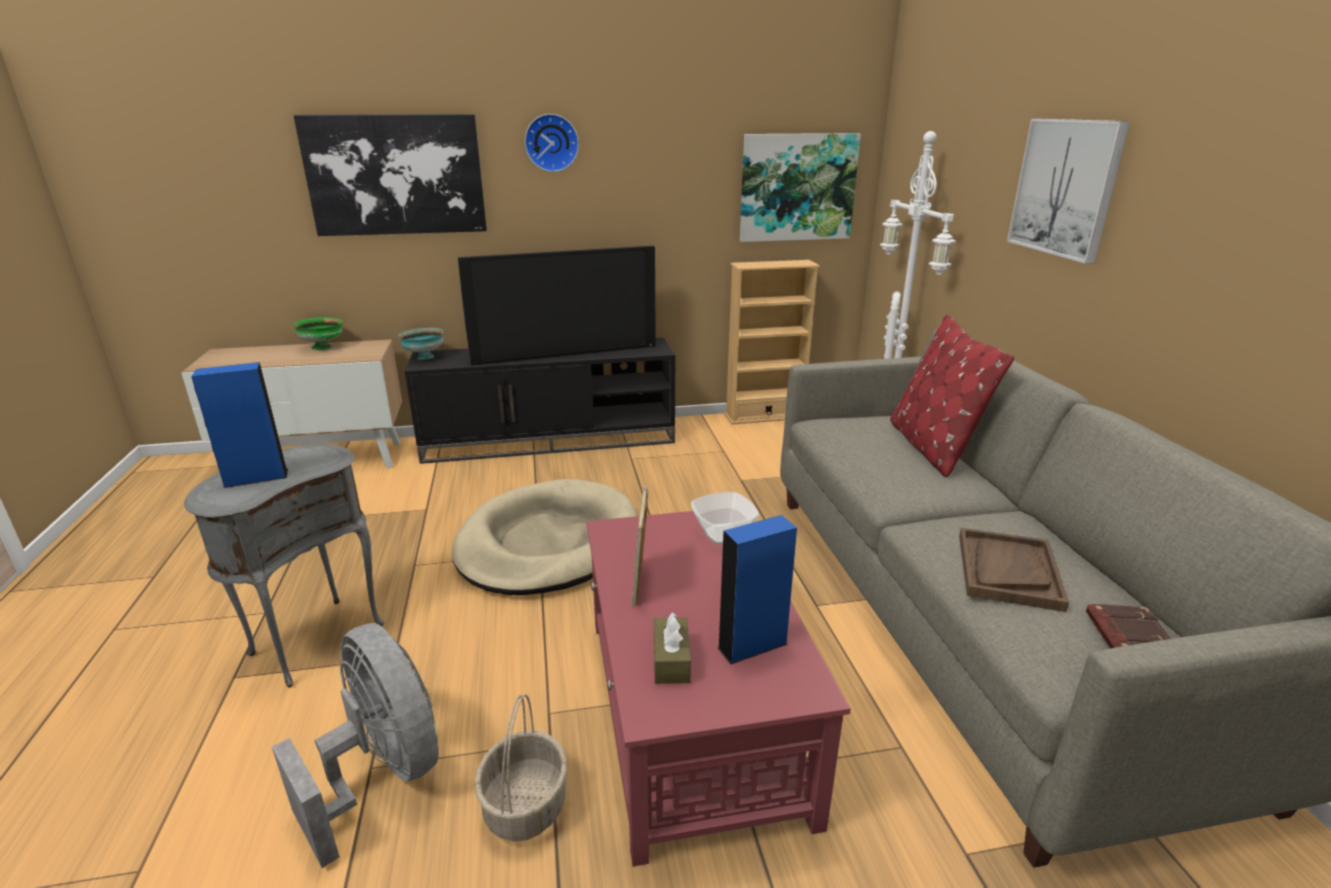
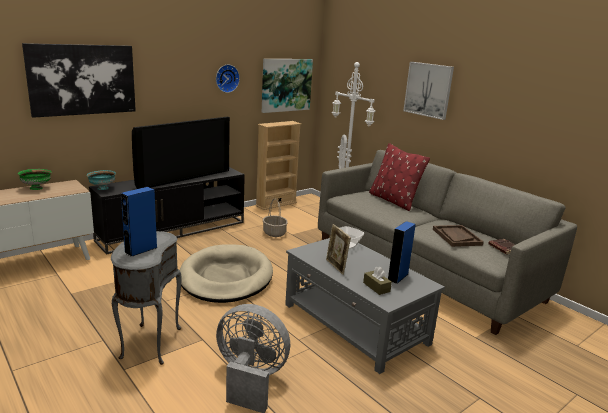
camera: 30 degrees left, 5 degrees down
basket [475,694,567,842] -> basket moved to [263,198,288,237]
wall clock [525,114,579,172] -> wall clock moved to [216,64,240,93]
red coffee table [586,511,851,867] -> grey coffee table [285,238,445,374]

